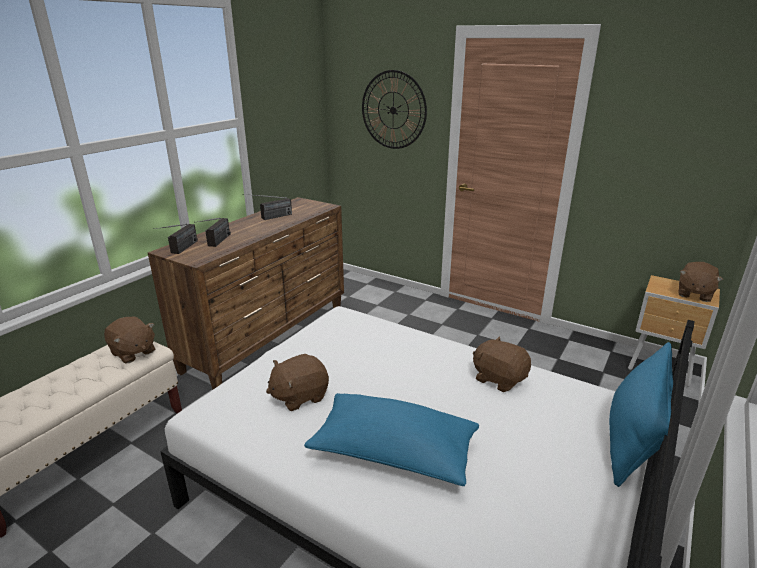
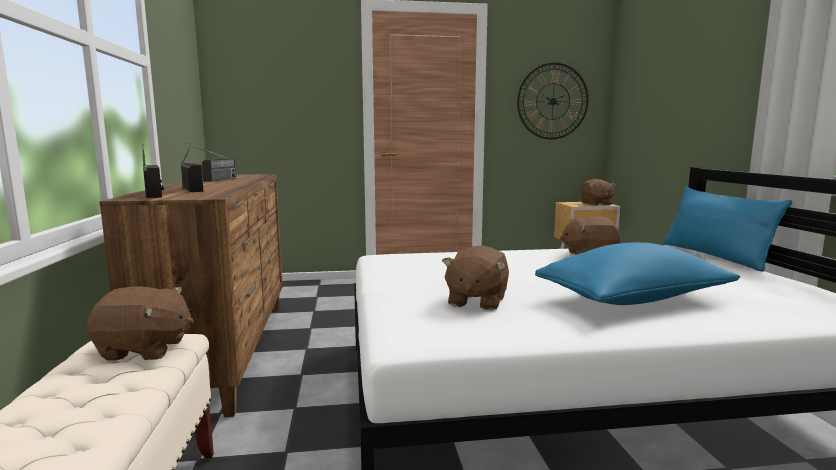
camera: 40 degrees left, 15 degrees down
wall clock [362,70,427,149] -> wall clock moved to [517,63,589,140]

